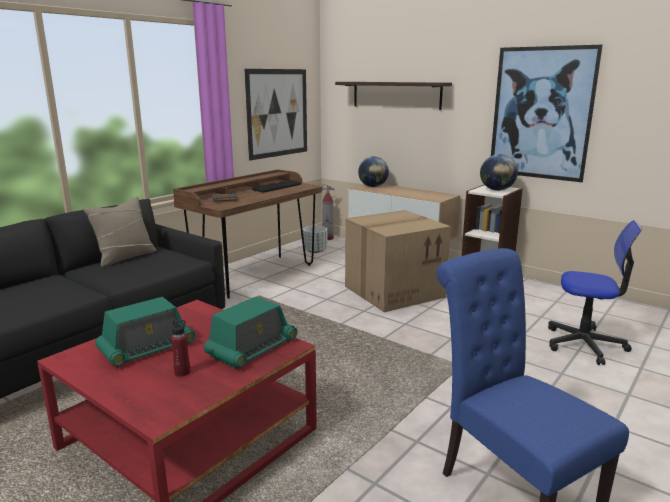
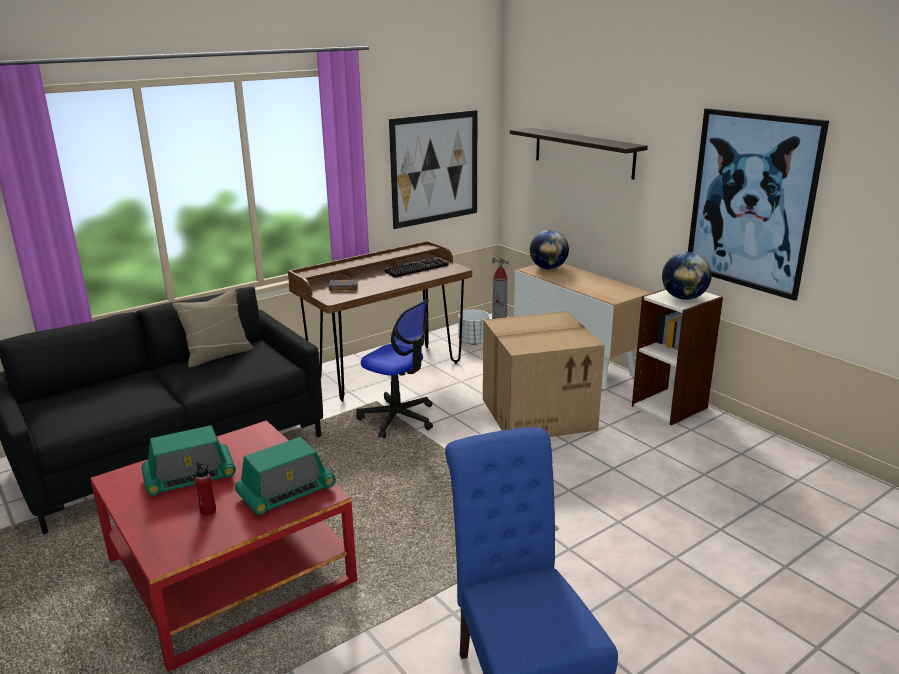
camera: 15 degrees right, 5 degrees up
office chair [548,220,642,365] -> office chair moved to [357,299,433,438]

